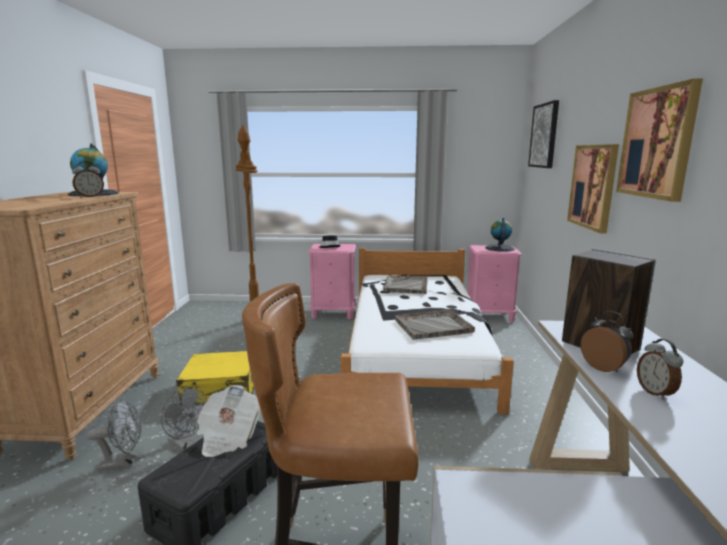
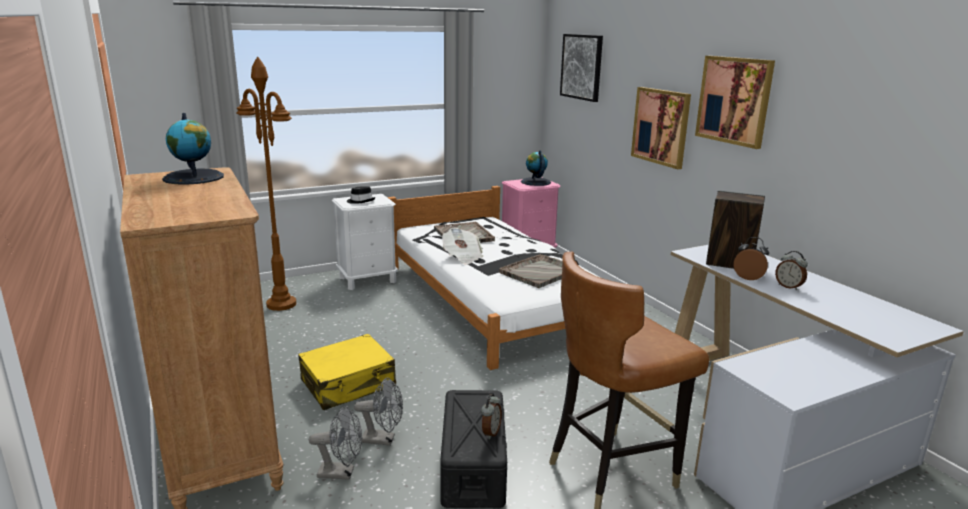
camera: 30 degrees left, 5 degrees up
alarm clock [72,161,104,198] -> alarm clock moved to [481,394,502,439]
grey fan [86,400,141,471] -> grey fan turned 45 degrees clockwise [309,406,362,480]
newspaper [197,385,261,457] -> newspaper moved to [442,228,483,265]
pink nightstand [308,244,356,319] -> white nightstand [332,194,398,290]

